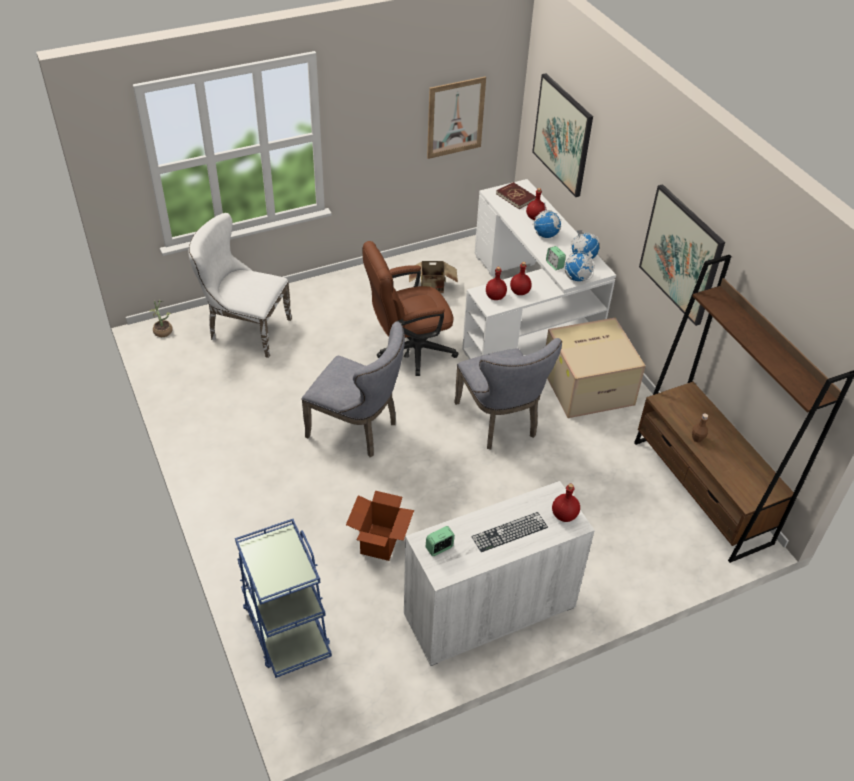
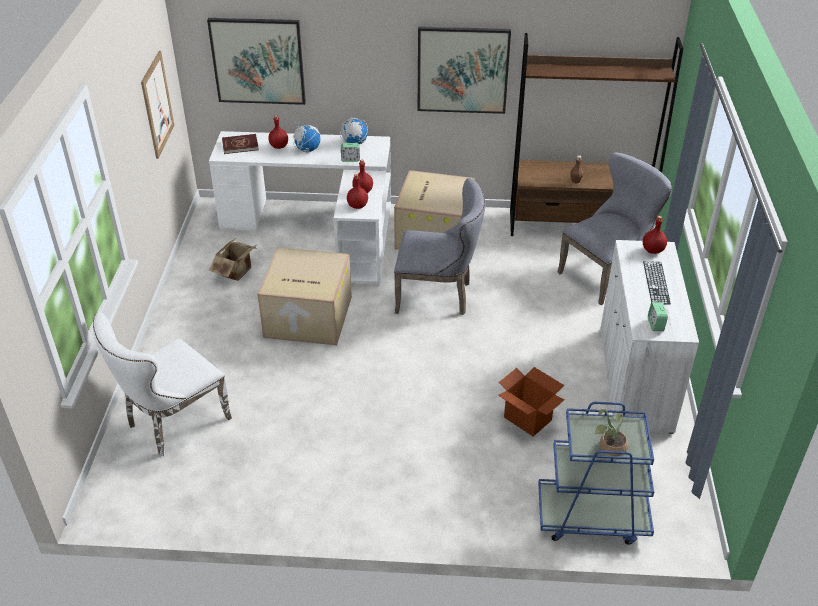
camera: 60 degrees left, 5 degrees down
potted plant [149,300,173,337] -> potted plant moved to [595,409,628,456]
grey chair [302,321,405,457] -> grey chair moved to [557,153,672,305]
brown office chair [362,241,459,376] -> cardboard box [257,247,352,345]
globe [565,250,595,281] -> none

